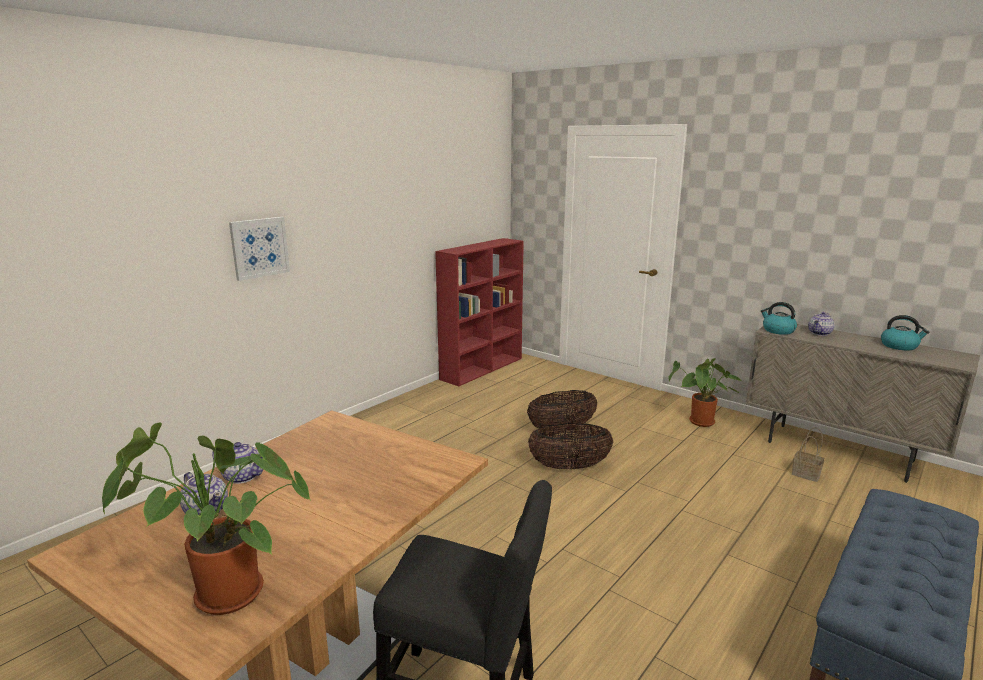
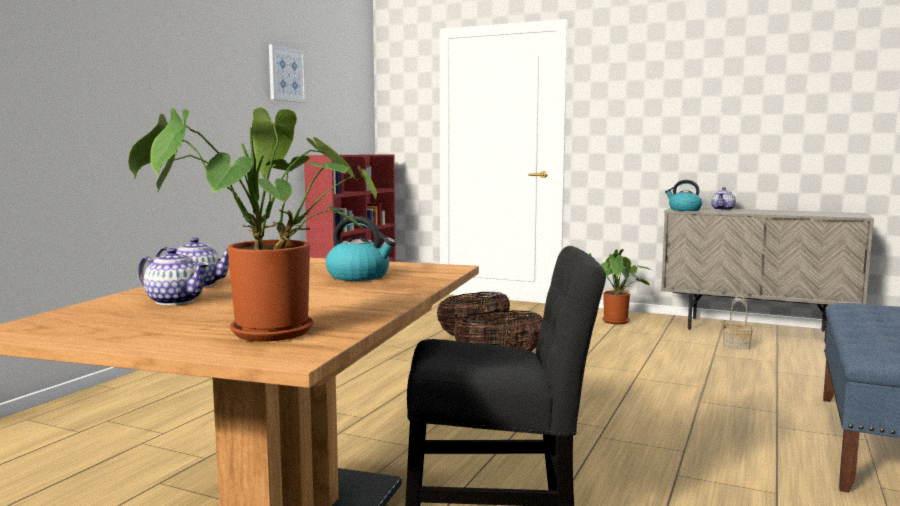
camera: 15 degrees left, 10 degrees down
picture [229,217,290,281] -> picture moved to [269,44,306,103]
kettle [881,315,929,350] -> kettle moved to [325,216,396,281]

